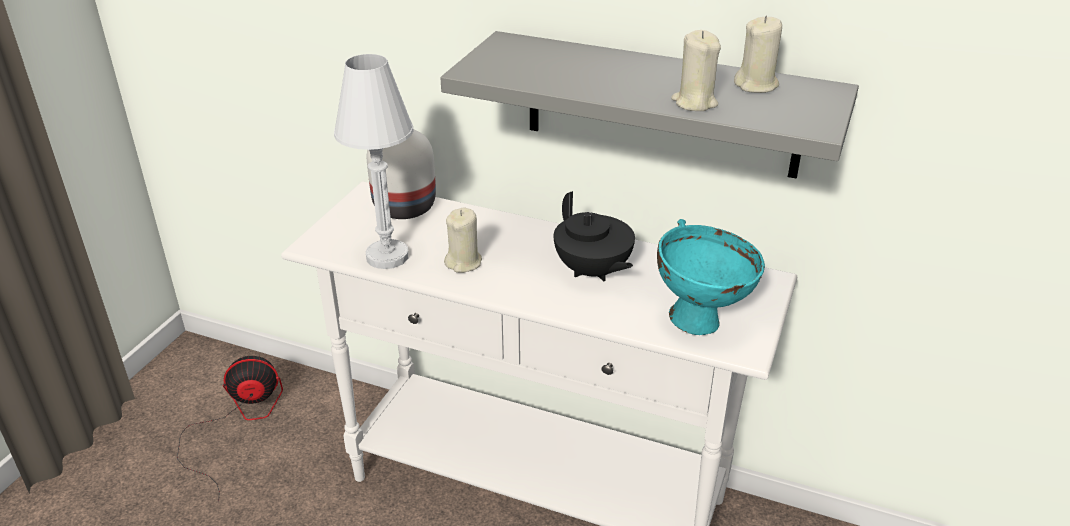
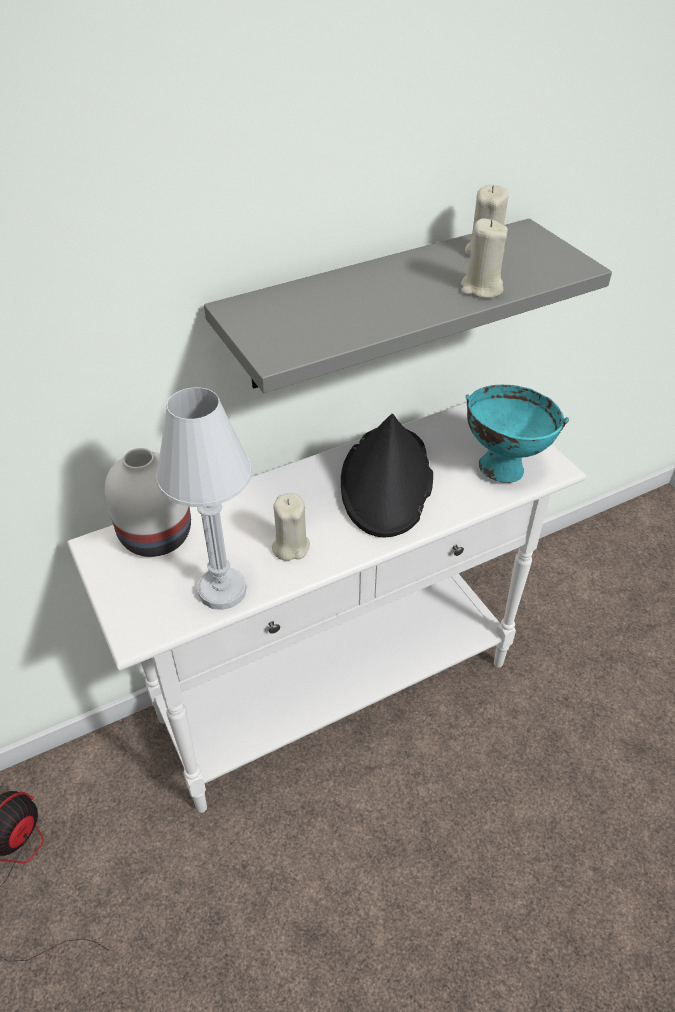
camera: 50 degrees left, 10 degrees up
black teapot [554,191,635,281] -> black hat [341,414,433,537]

